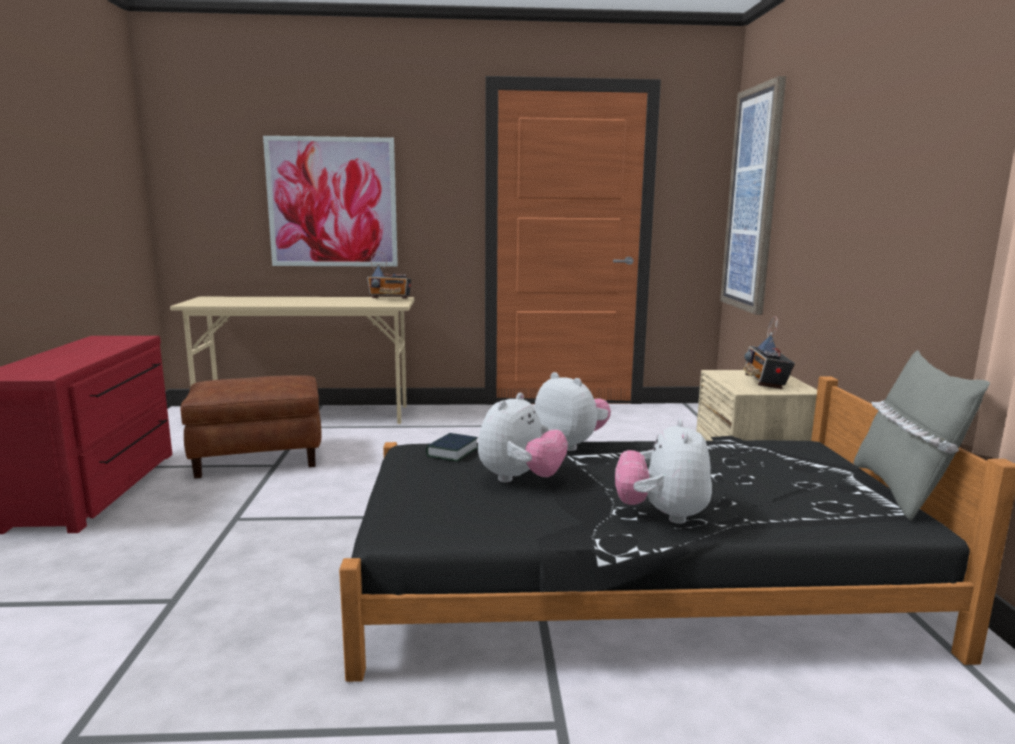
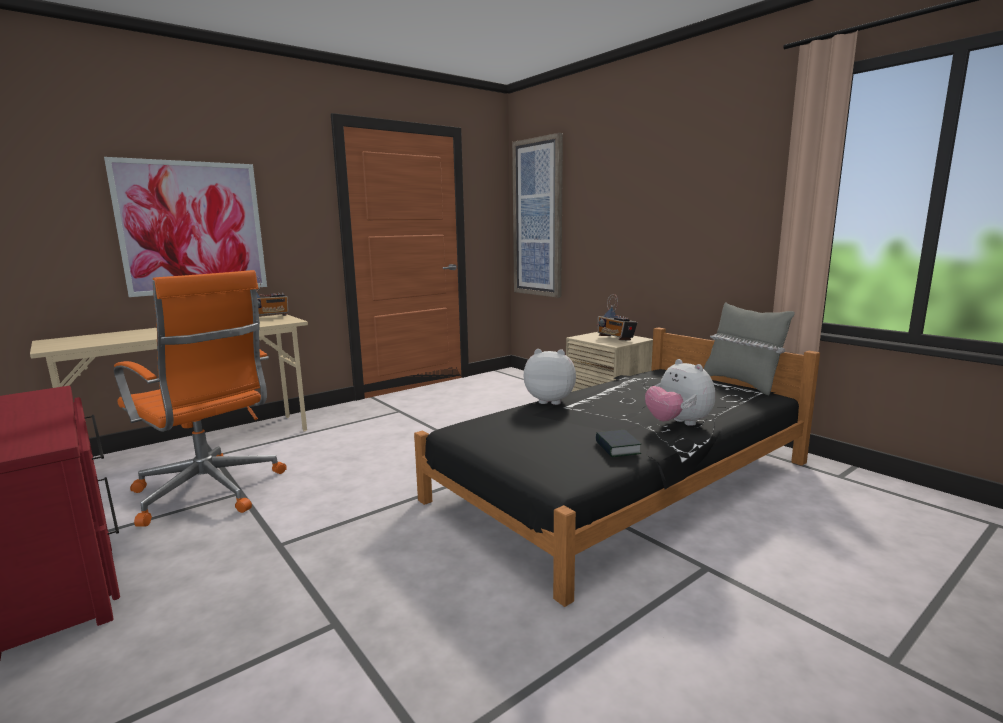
camera: 35 degrees left, 0 degrees up
brown ottoman [180,375,321,478] -> orange office chair [114,270,287,527]
book [426,433,478,461] -> book moved to [595,430,641,457]
plush toy [478,393,568,483] -> none

